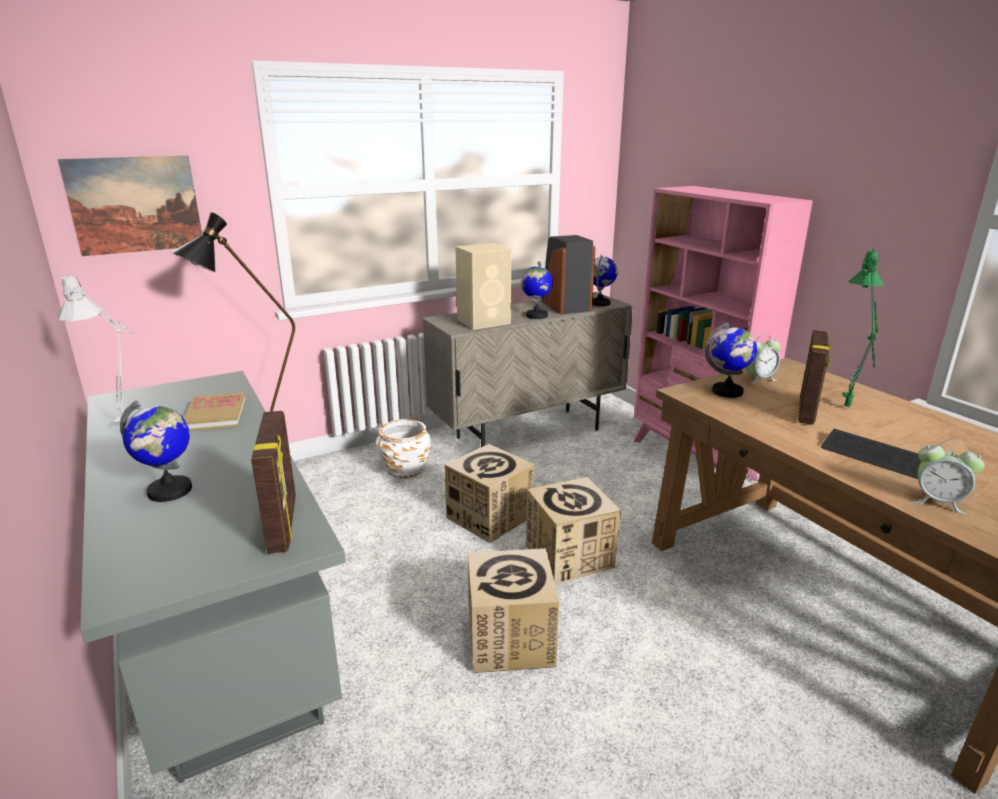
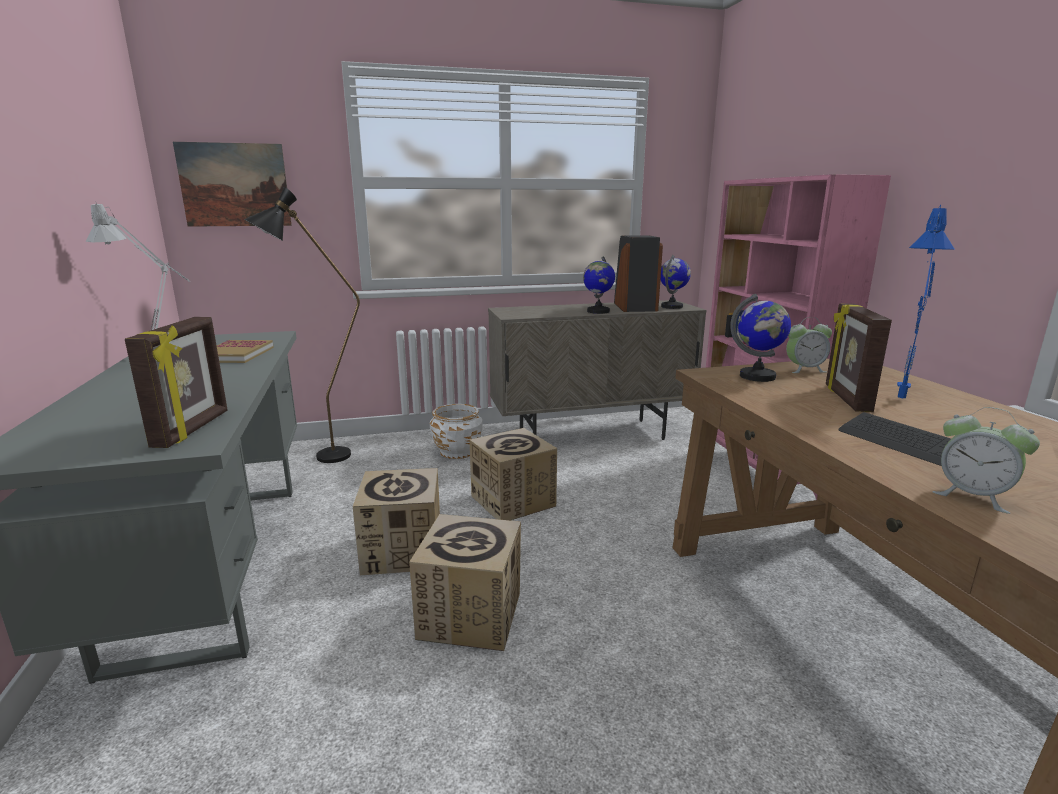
camera: 15 degrees right, 5 degrees down
globe [120,400,192,502] -> none
beige speaker [455,243,511,330] -> none
cardboard box [526,477,621,584] -> cardboard box moved to [352,468,440,575]
picture frame [798,330,831,425] -> picture frame turned 150 degrees clockwise [826,303,892,412]
green table lamp [842,249,884,407] -> blue table lamp [897,205,954,398]

